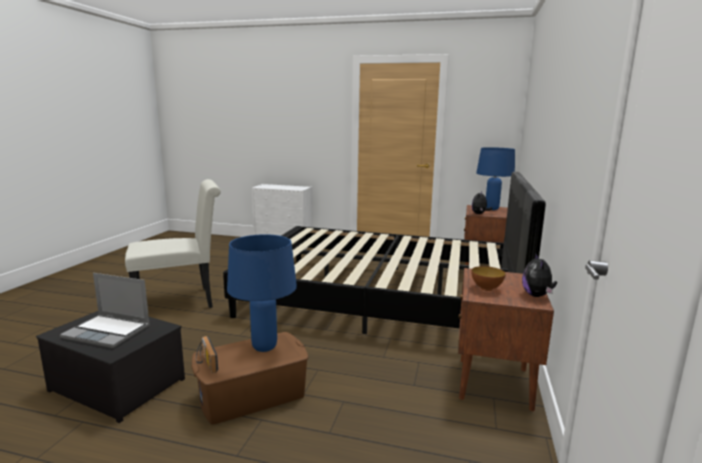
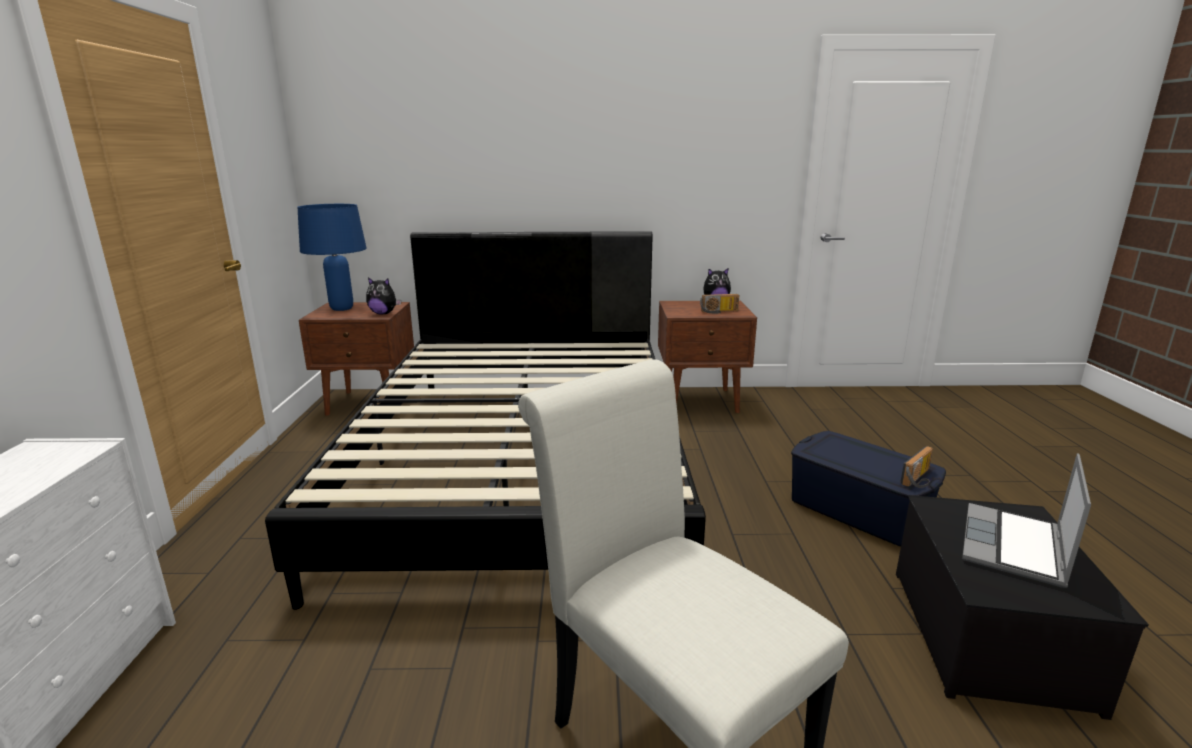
camera: 105 degrees left, 5 degrees up
laptop [60,273,150,348] -> laptop turned 150 degrees counterclockwise [962,453,1091,588]
brown storage box [191,332,308,425] -> blue storage box [791,431,946,546]
blue table lamp [227,234,297,352] -> none
bowl [471,266,506,291] -> radio [700,294,739,314]

